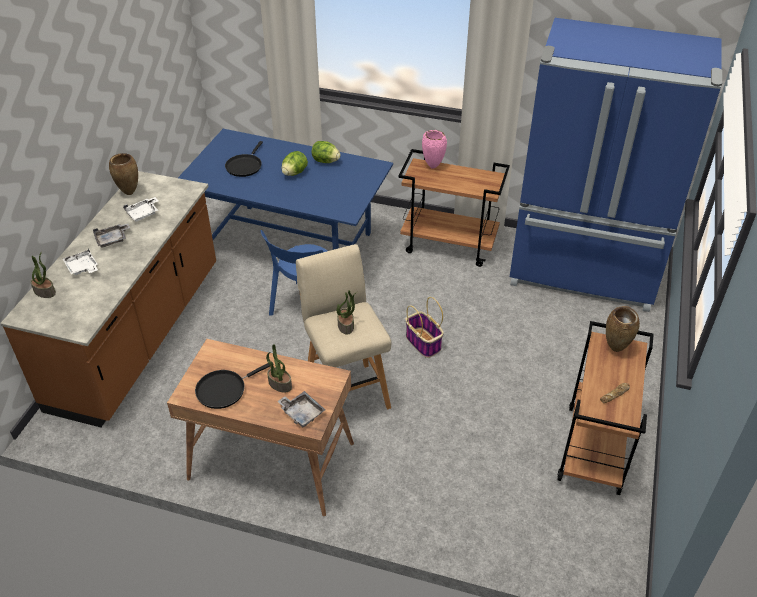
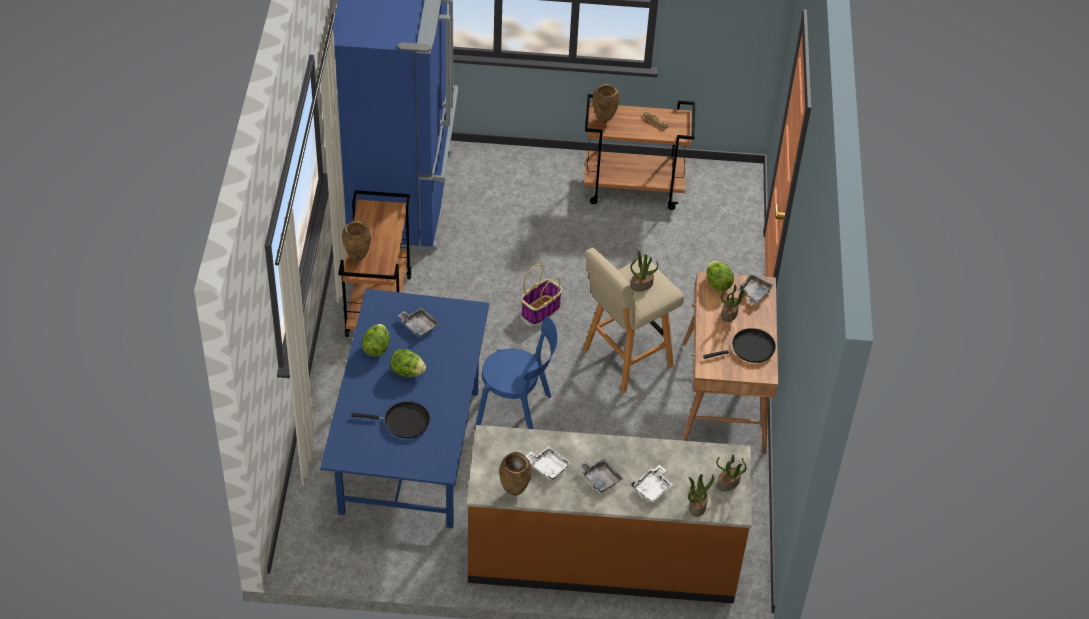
camera: 105 degrees left, 5 degrees up
black frying pan [195,361,274,409] -> black frying pan turned 60 degrees counterclockwise [703,328,776,363]
pink vase [422,130,447,169] -> brown vase [342,220,371,261]
none -> grey tray [398,307,440,338]
none -> lettuce [707,261,734,291]
none -> potted plant [716,455,746,491]

